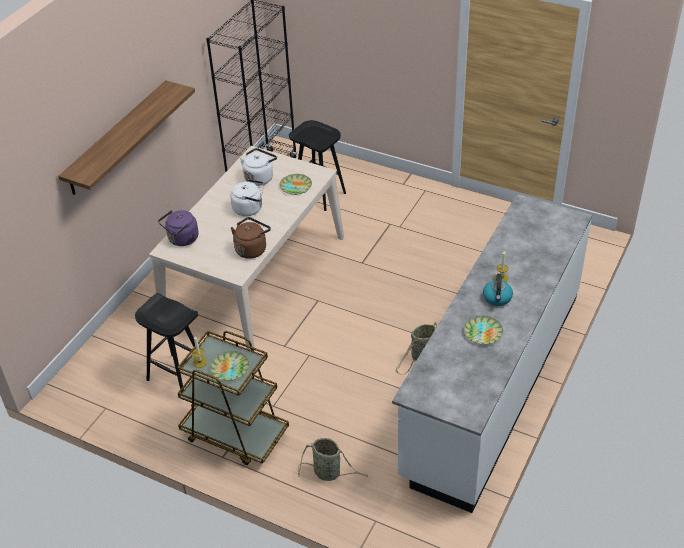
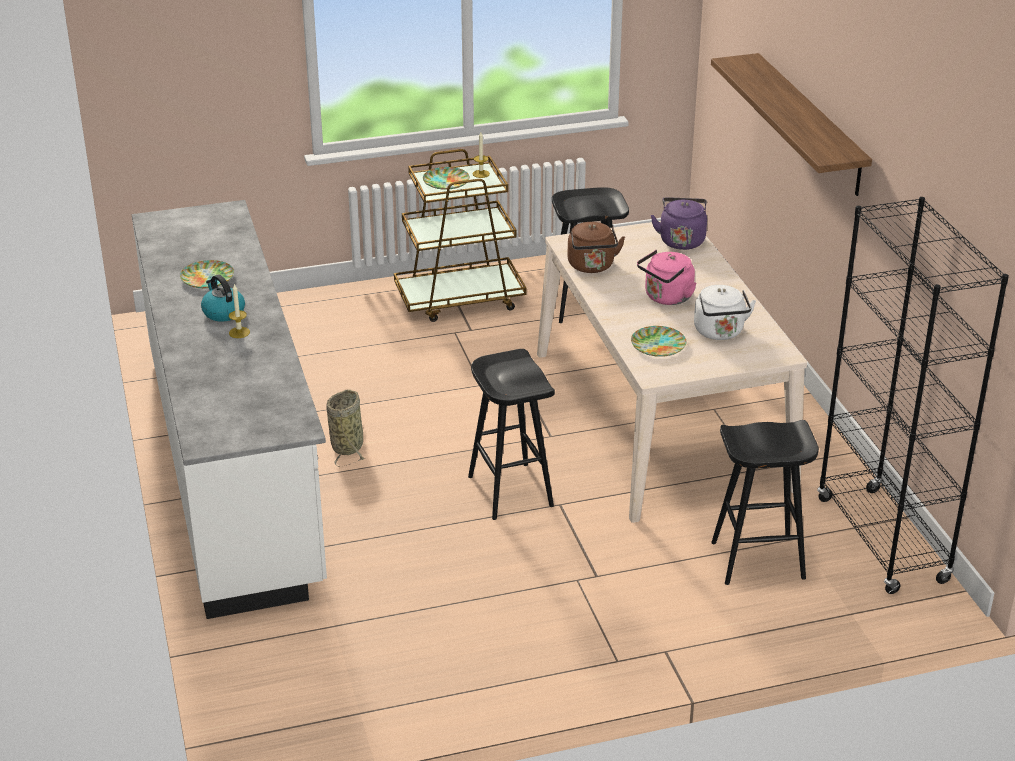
camera: 135 degrees right, 10 degrees down
white kettle [230,179,264,217] -> pink kettle [637,250,697,305]
basket [298,438,368,481] -> none
none -> black stool [468,349,555,520]

